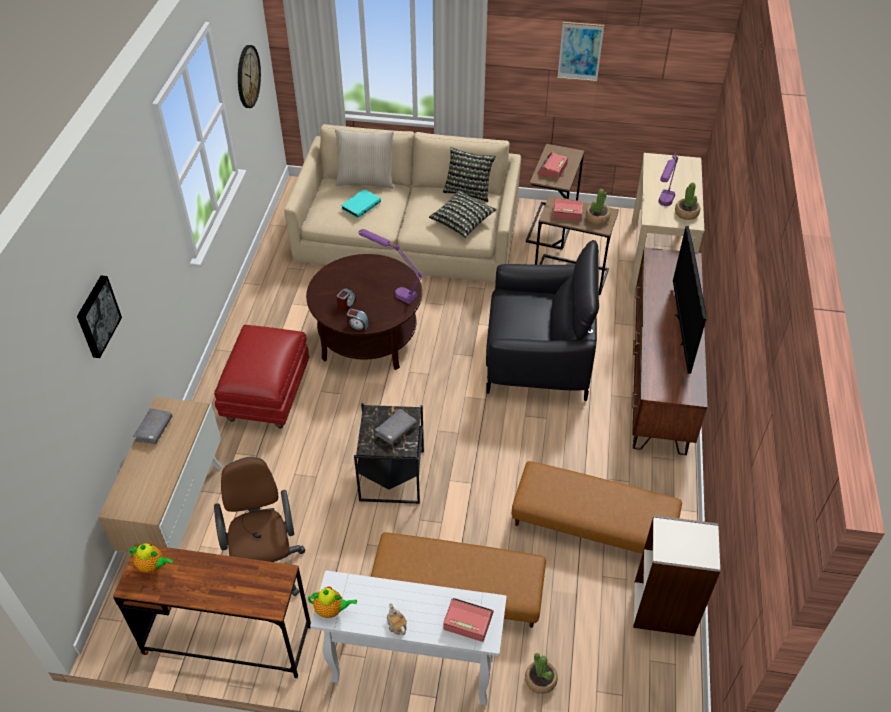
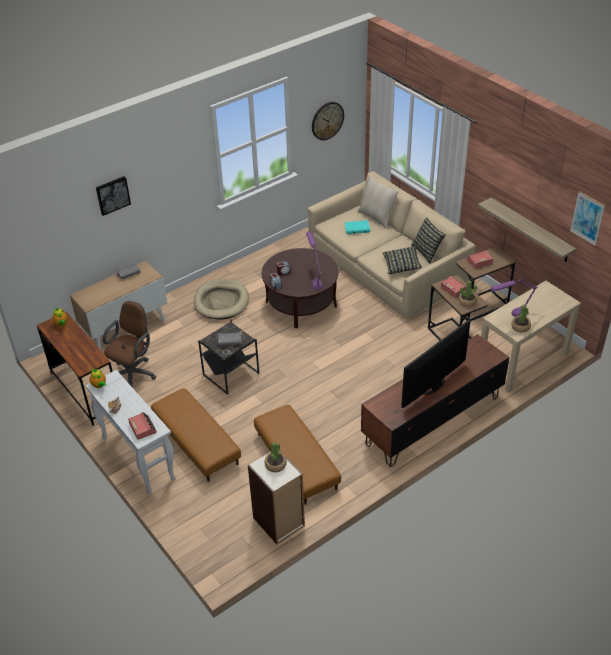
camera: 45 degrees right, 5 degrees down
red ottoman [214,325,309,429] -> beige dog bed [194,279,249,320]
black armchair [486,240,599,401] -> none
potted plant [525,653,558,694] -> potted plant moved to [264,442,287,472]
picture [557,22,604,82] -> picture moved to [570,191,605,246]
none -> shelf [478,197,576,262]

